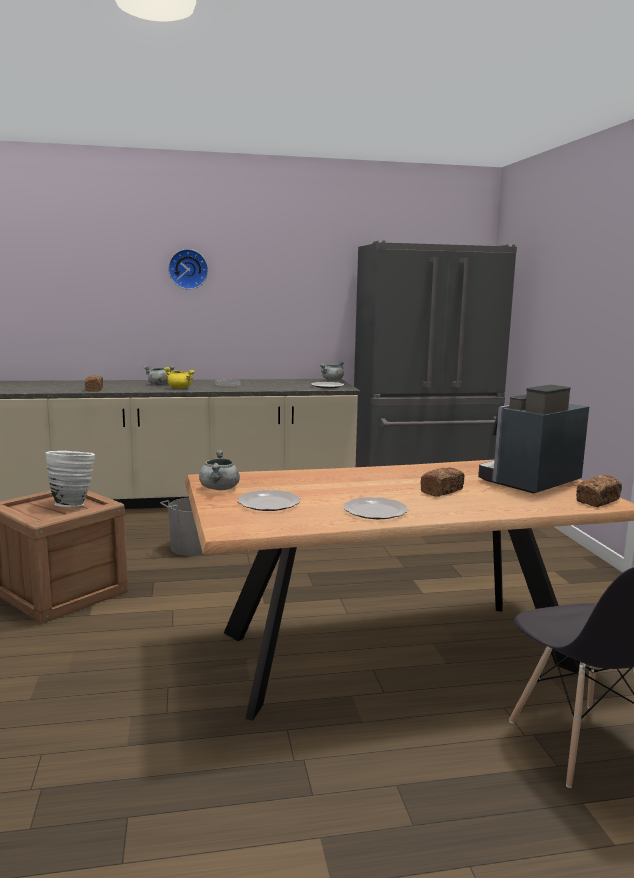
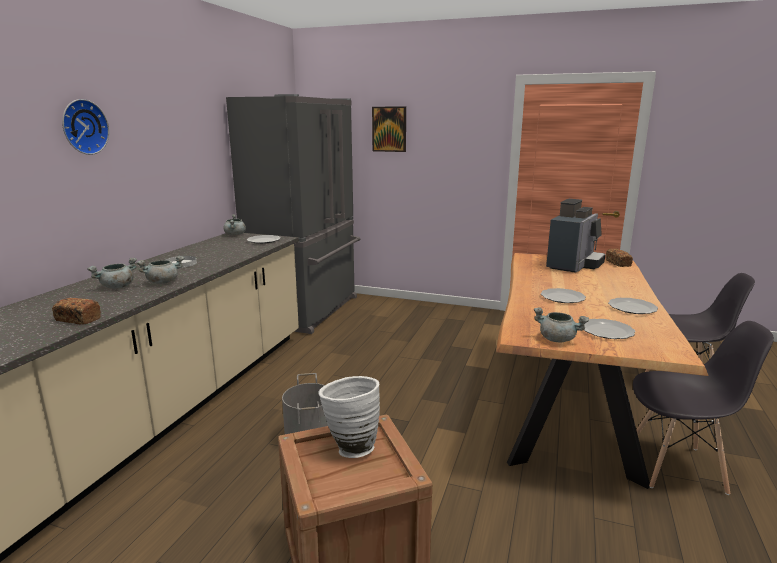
camera: 60 degrees left, 5 degrees up
yellow cooking pot [164,367,195,389] -> grey cooking pot [137,256,184,284]
bread [420,467,465,497] -> none
coffee machine [478,385,589,494] -> coffee machine turned 135 degrees counterclockwise [546,199,605,273]
none -> picture [372,106,406,152]
none -> plate [541,288,586,303]
none -> grey chair [633,321,774,495]

